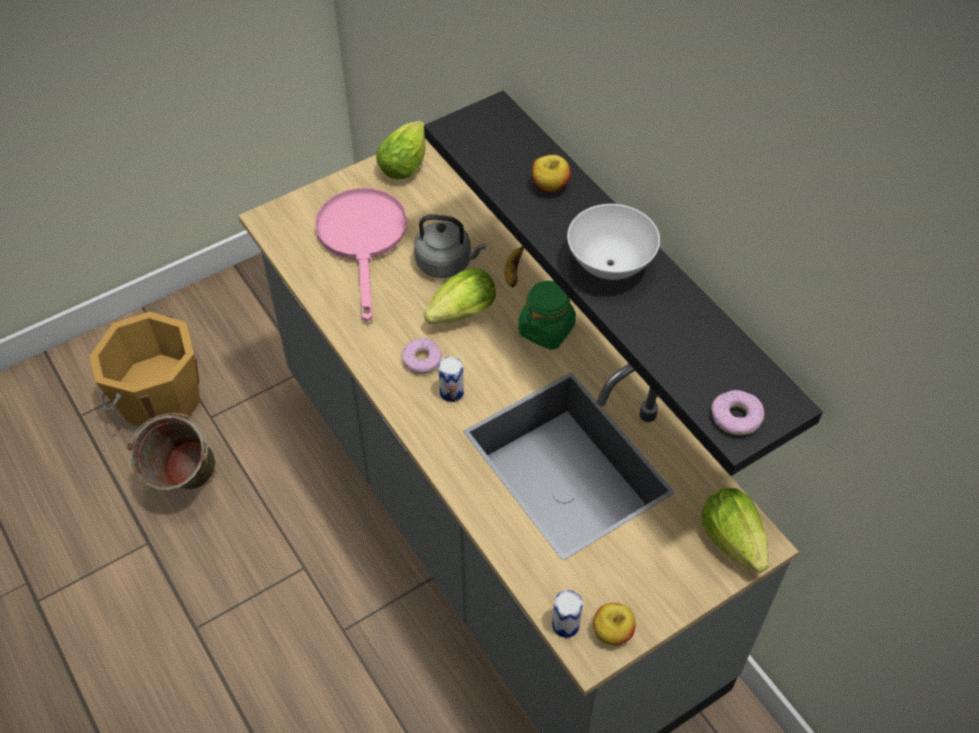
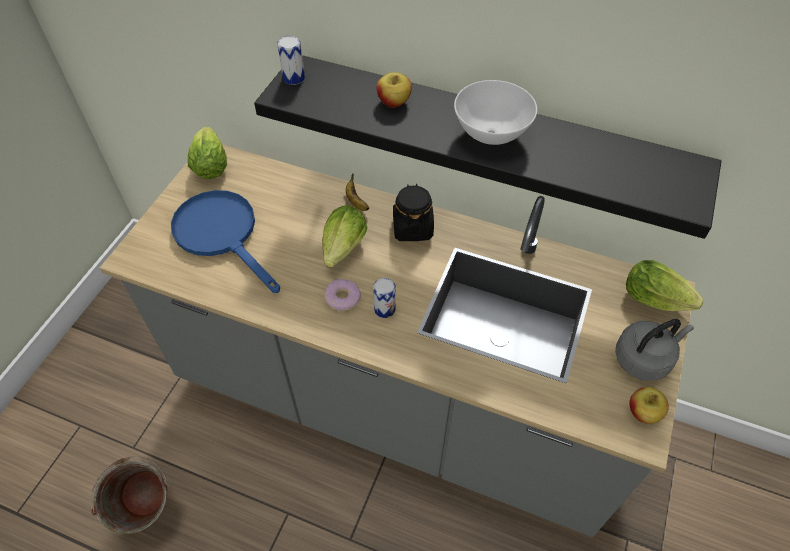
camera: 35 degrees left, 0 degrees up
orange bucket [89,312,200,427] -> none
pink frying pan [315,188,407,322] -> blue frying pan [171,190,280,293]
grey kettle [414,214,486,278] -> grey kettle moved to [615,319,694,381]
green jar [518,281,576,350] -> black jar [393,184,434,241]
can [552,590,583,638] -> can moved to [277,36,305,85]
donut [711,390,765,435] -> none

